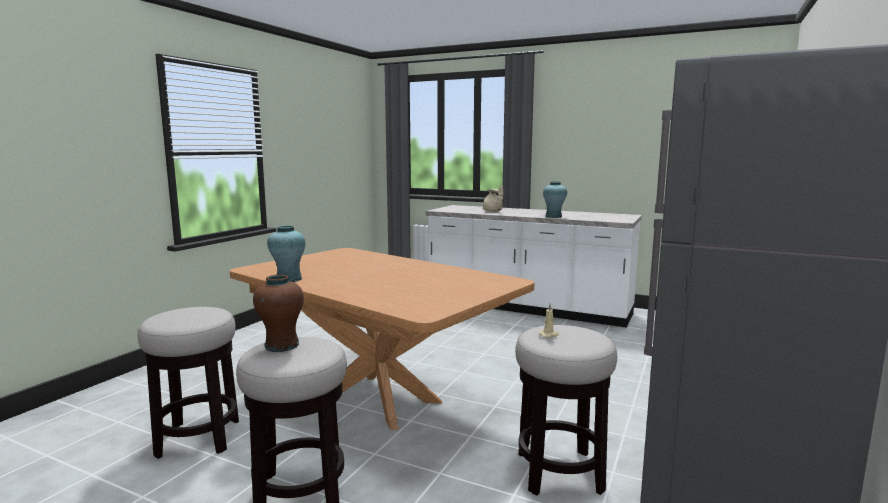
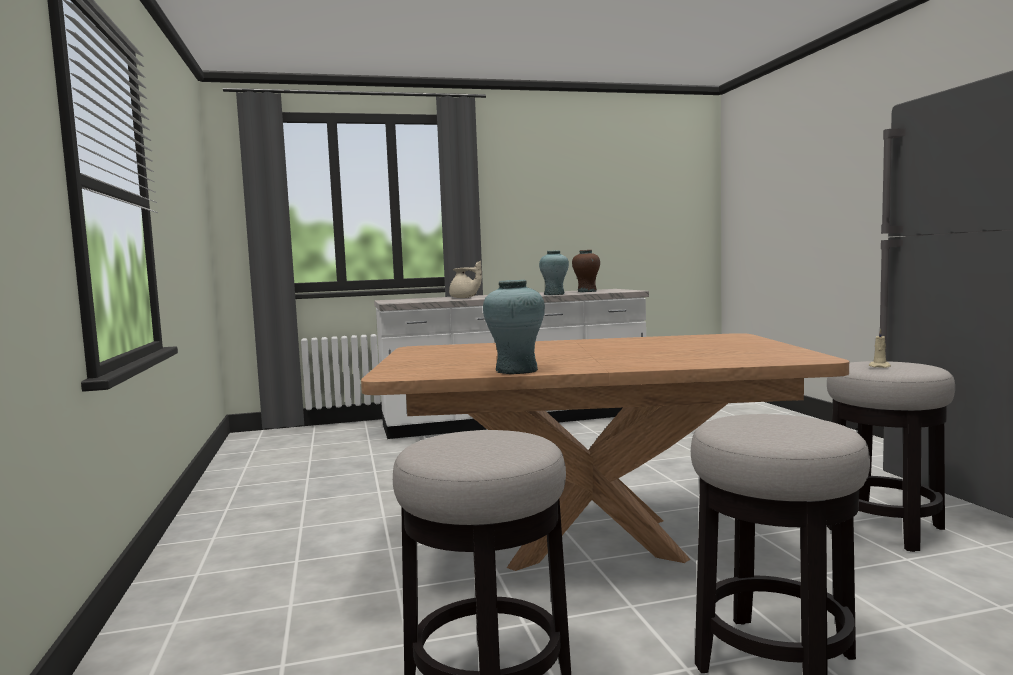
camera: 40 degrees left, 5 degrees down
brown vase [253,275,304,352] -> brown vase moved to [572,250,600,292]

